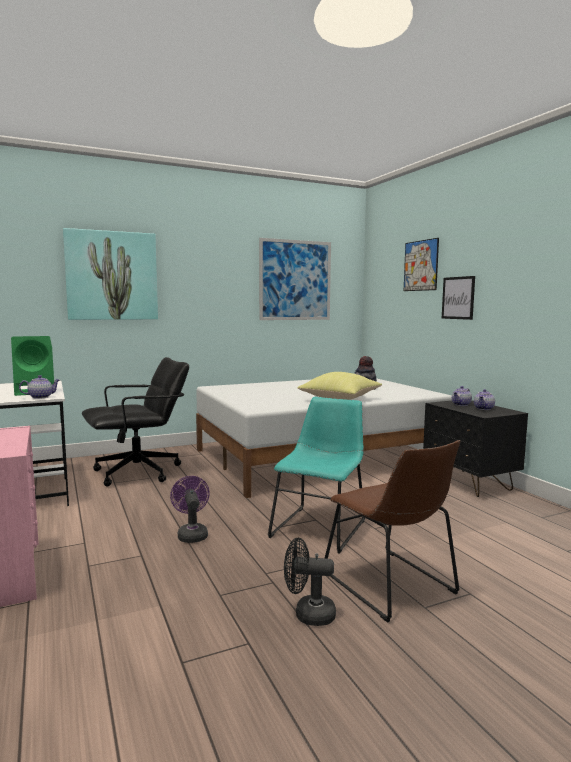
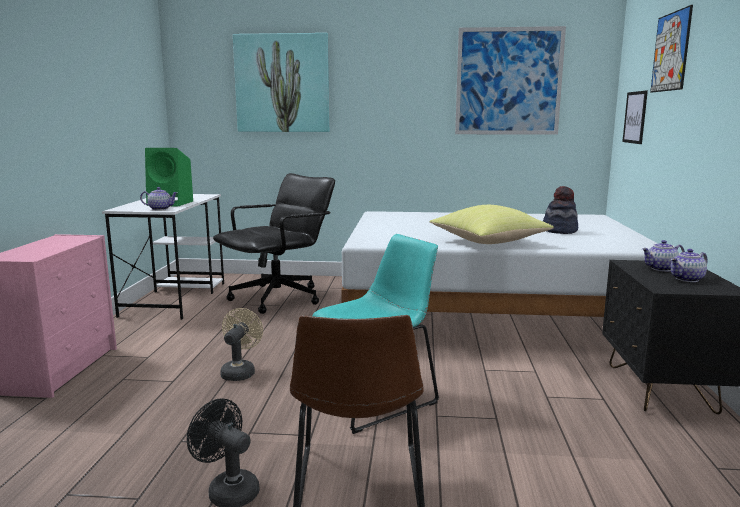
camera: 30 degrees right, 5 degrees up
black office chair [82,357,189,487] -> black office chair turned 45 degrees counterclockwise [213,173,335,314]
purple fan [170,476,210,543] -> beige fan [220,308,263,381]
picture [442,276,475,320] -> picture moved to [622,91,648,144]

